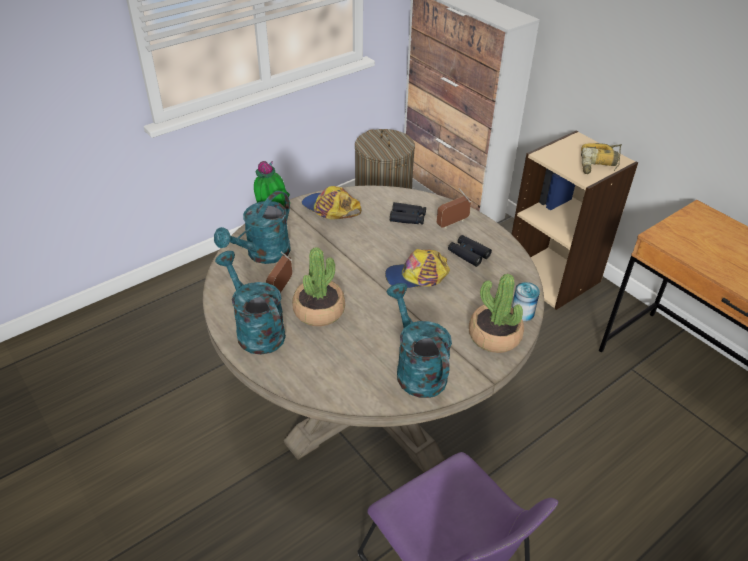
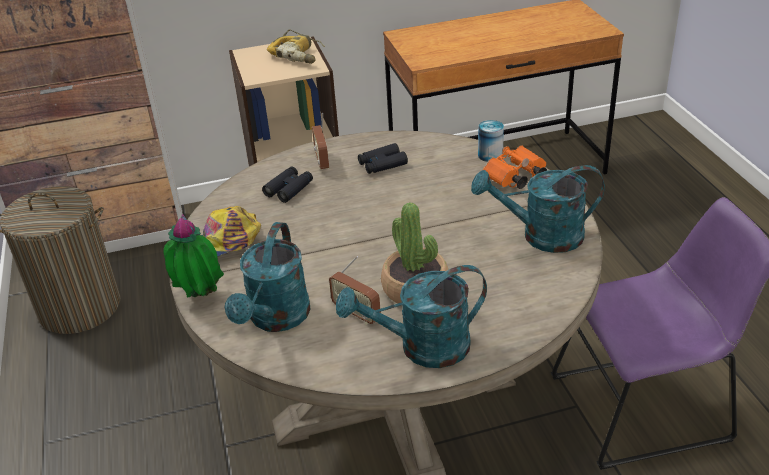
camera: 65 degrees left, 5 degrees down
turquoise watering can [214,191,291,264] -> turquoise watering can turned 45 degrees clockwise [225,222,311,332]
cap [385,249,450,288] -> none
potted plant [469,274,524,353] -> orange binoculars [483,146,547,189]

